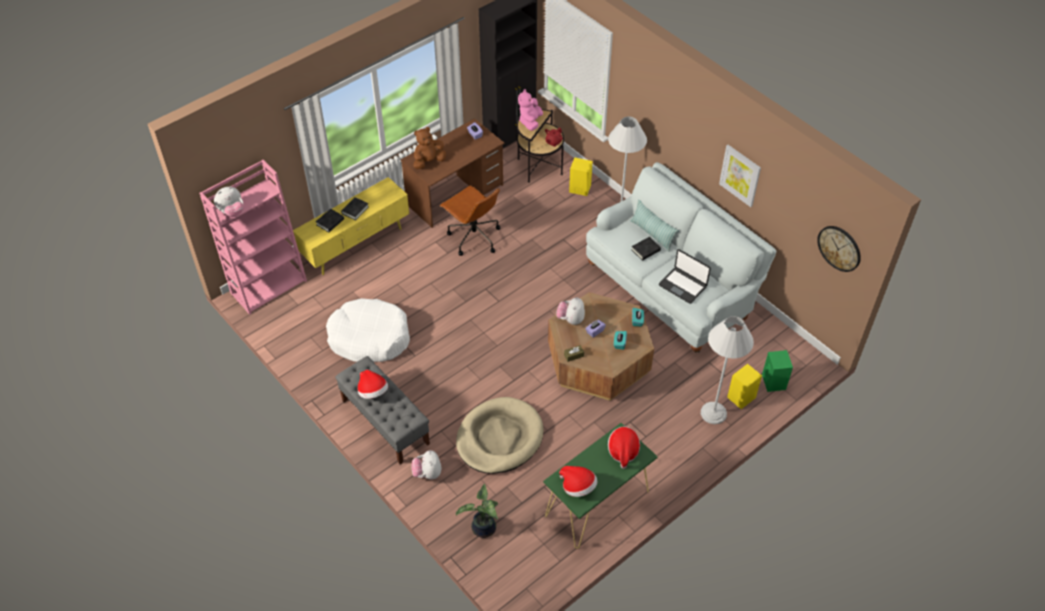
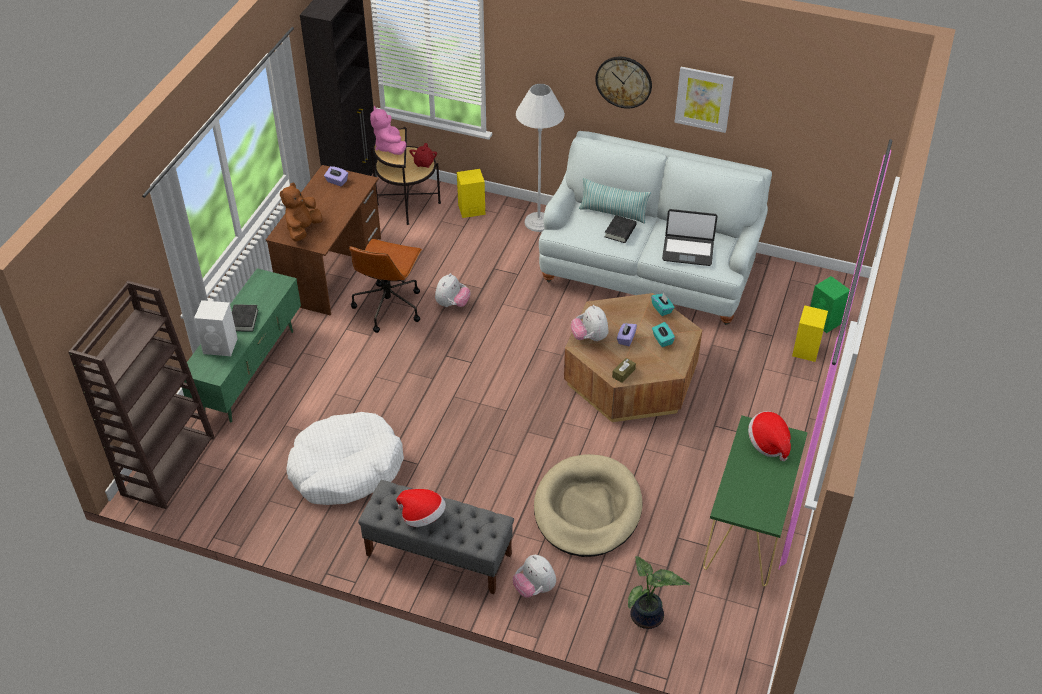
camera: 30 degrees left, 5 degrees down
pink bookcase [199,160,307,315] -> brown bookcase [68,281,215,509]
plush toy [214,186,244,217] -> plush toy moved to [435,273,470,307]
yellow tv stand [293,177,409,275] -> green tv stand [182,268,301,423]
black book [315,209,344,232] -> white speaker [194,300,238,356]
brown office chair [440,185,500,256] -> brown office chair turned 90 degrees clockwise [349,239,422,333]
hat [559,466,597,497] -> none
white floor lamp [701,316,754,424] -> none
wall clock [817,226,861,272] -> wall clock moved to [595,57,652,109]

